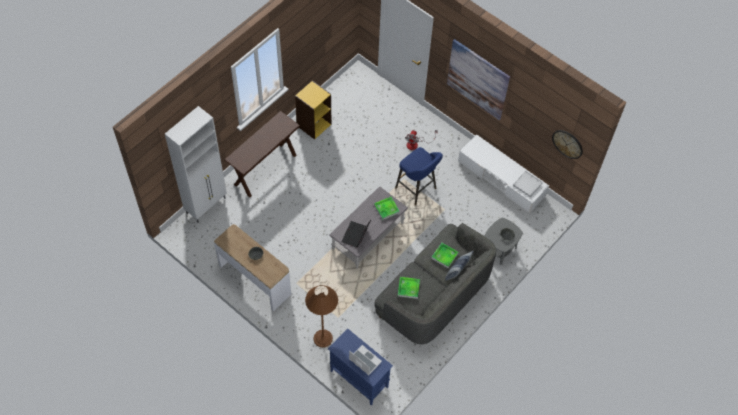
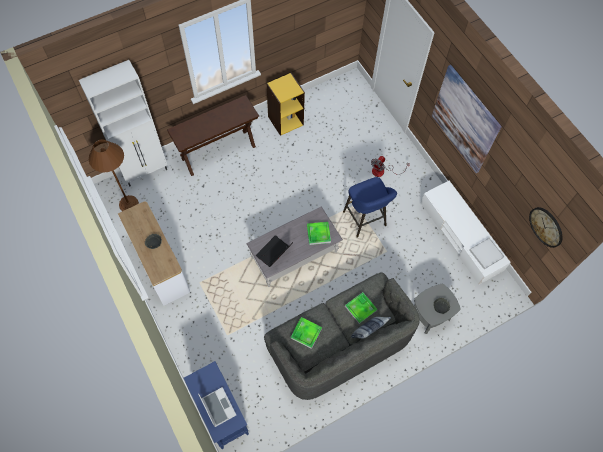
camera: 20 degrees right, 5 degrees up
brown floor lamp [305,285,338,348] -> brown floor lamp moved to [89,139,139,211]

